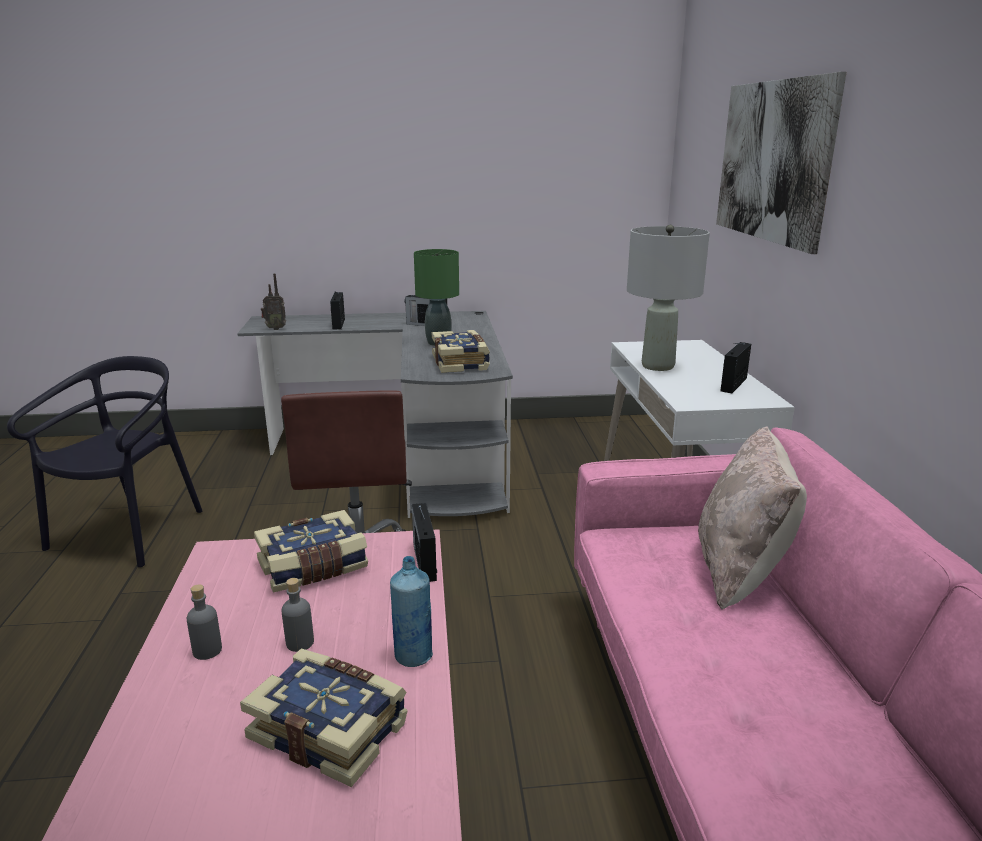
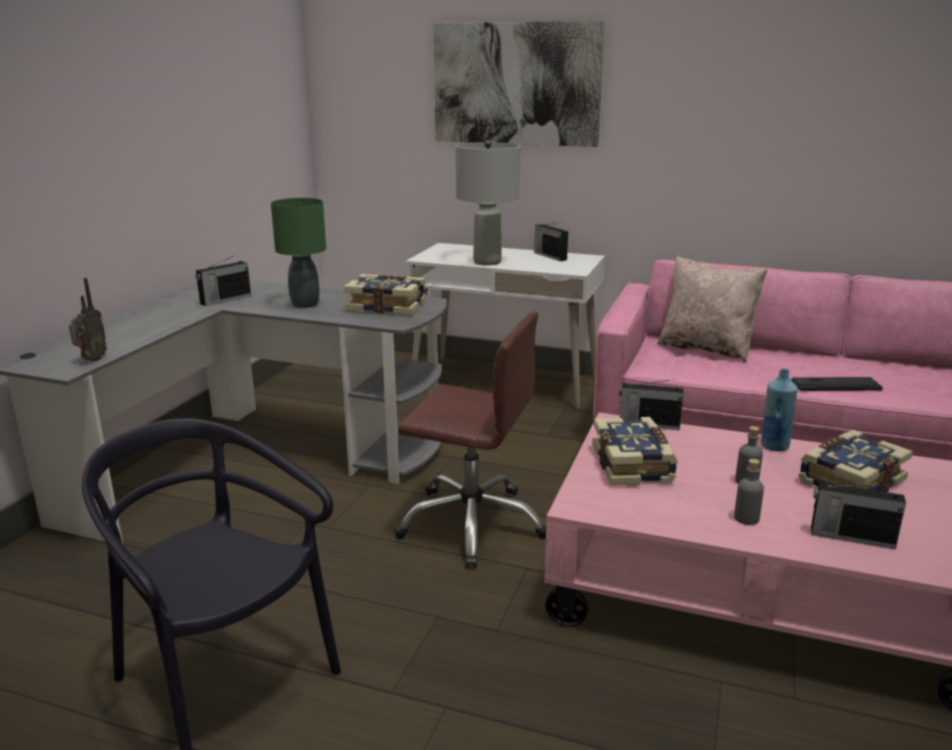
camera: 65 degrees left, 0 degrees up
radio [330,292,345,330] -> radio moved to [811,482,906,549]
none -> keyboard [791,377,883,391]

